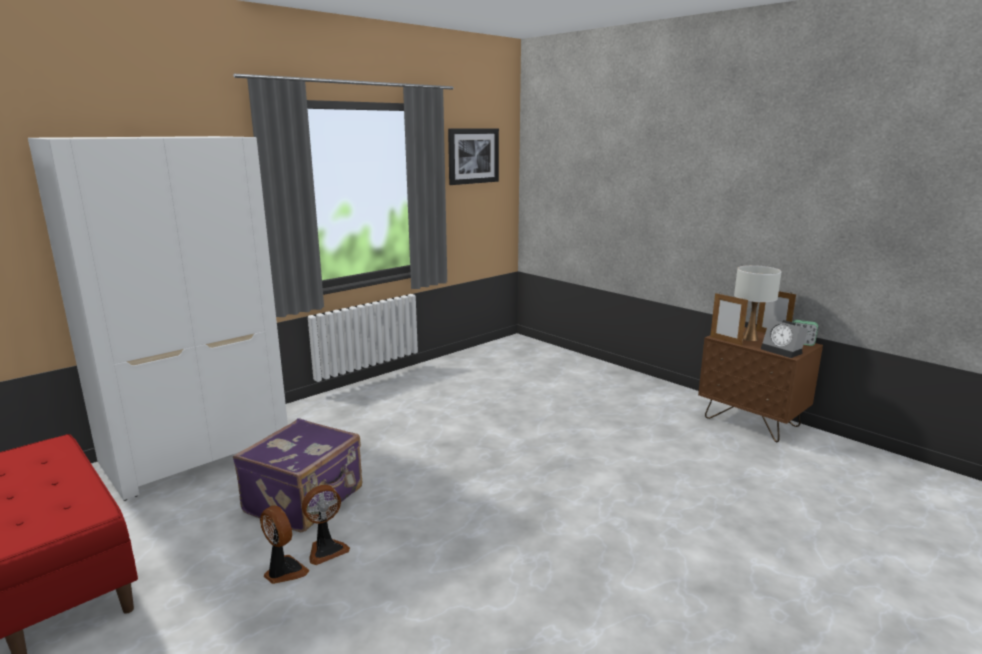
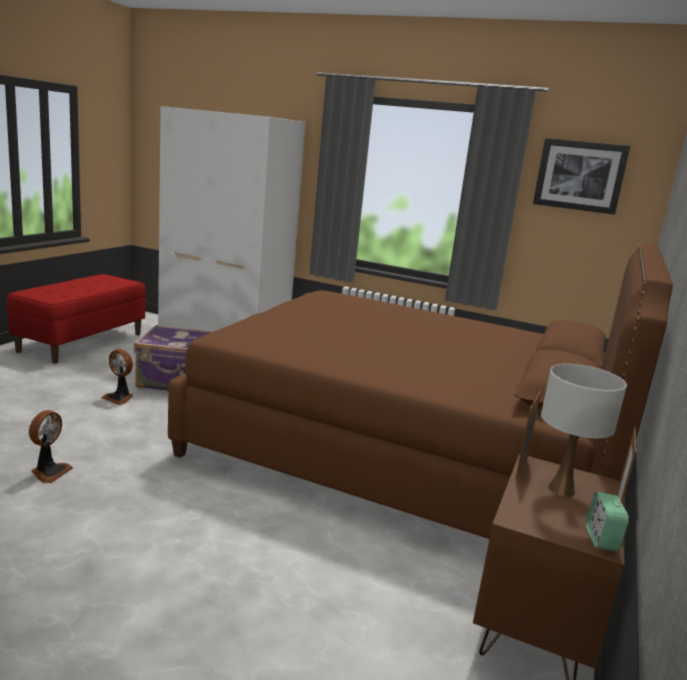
camera: 65 degrees right, 0 degrees up
fan [260,506,310,584] -> fan moved to [29,410,73,483]
alarm clock [761,319,808,358] -> none
none -> brown bed [168,243,673,539]

